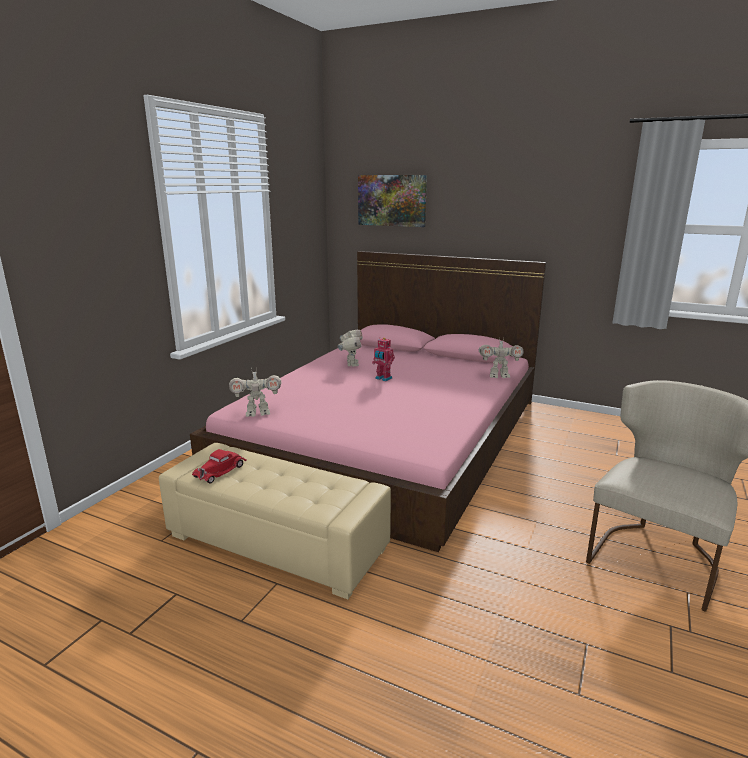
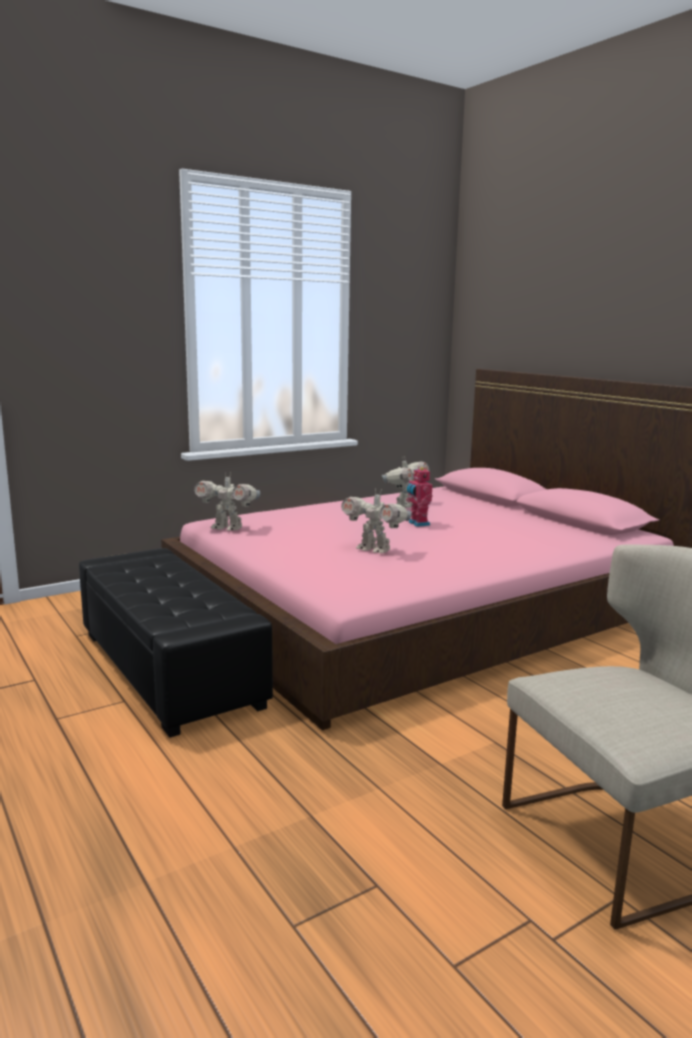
camera: 30 degrees right, 5 degrees down
beige ottoman [159,443,391,599] -> black ottoman [79,548,273,738]
red toy car [192,449,247,483] -> none
picture [358,175,427,227] -> none
toy robot [479,337,524,378] -> toy robot moved to [341,488,412,553]

